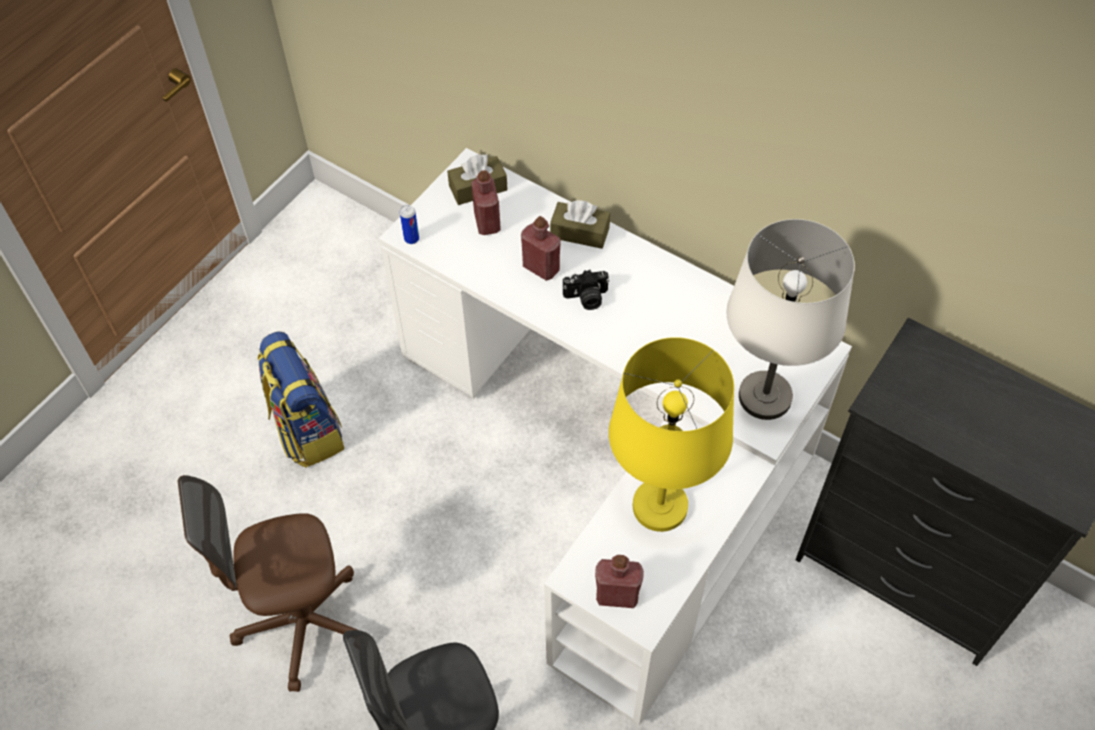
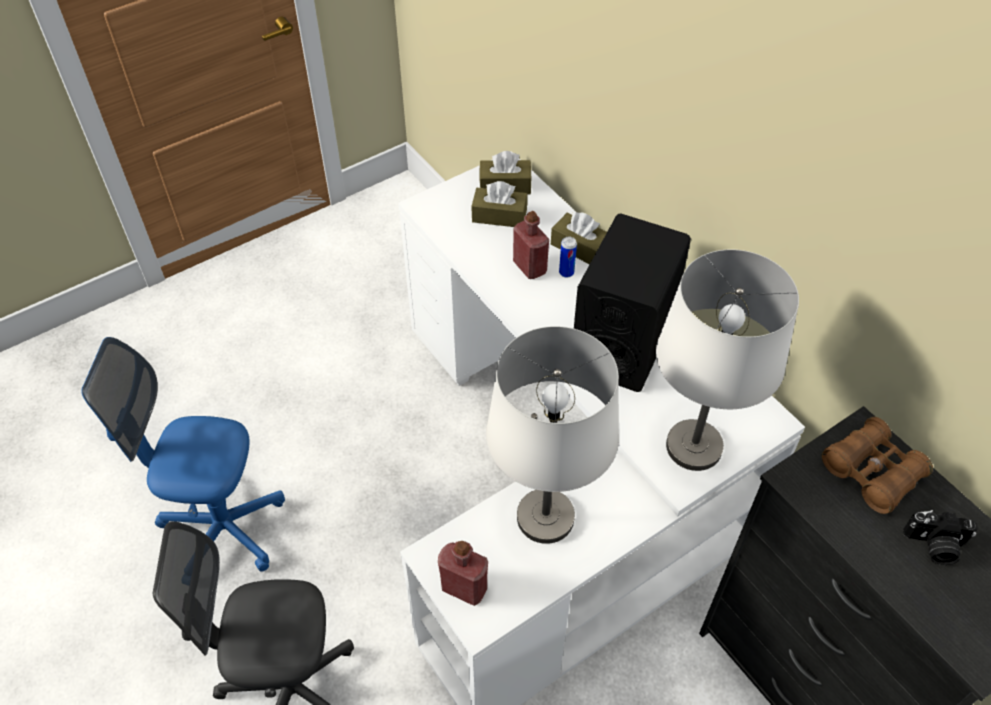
camera: 20 degrees right, 5 degrees down
brown office chair [178,475,357,692] -> blue office chair [81,337,285,571]
backpack [257,331,344,468] -> none
can [400,205,419,244] -> can moved to [559,237,577,278]
red bottle [471,170,501,235] -> brown tissue box [471,181,528,227]
camera [563,270,609,310] -> camera moved to [903,510,978,565]
yellow table lamp [609,337,734,532] -> white table lamp [486,326,619,544]
none -> black speaker [574,214,691,392]
none -> brown binoculars [822,417,933,514]

